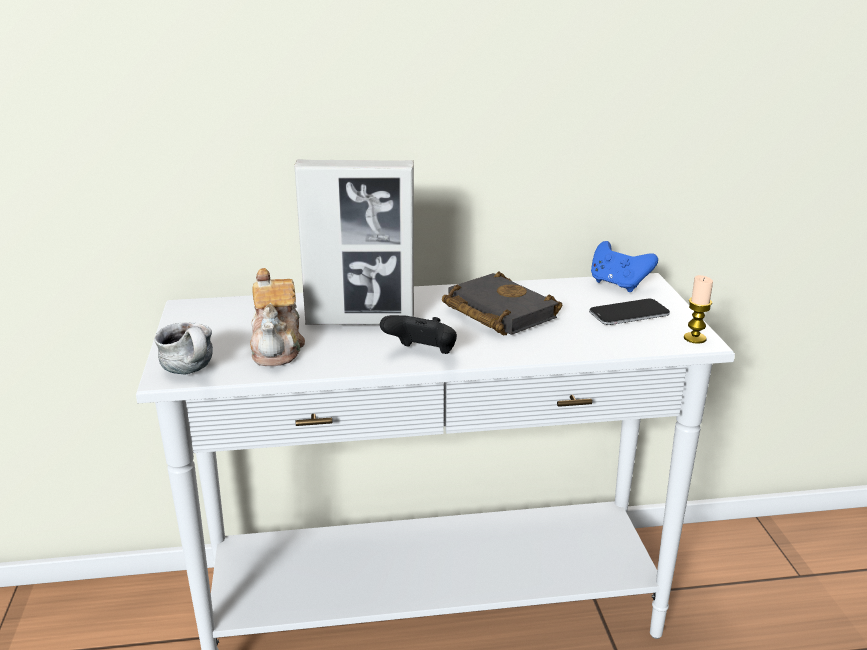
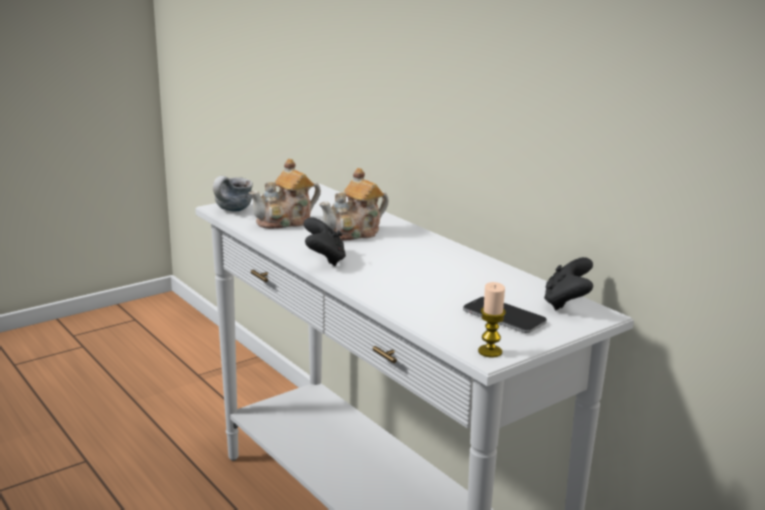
camera: 60 degrees right, 5 degrees down
picture frame [294,159,414,325] -> teapot [319,168,389,241]
black book [442,272,562,335] -> none
blue game controller [591,241,658,292] -> black game controller [544,257,593,310]

